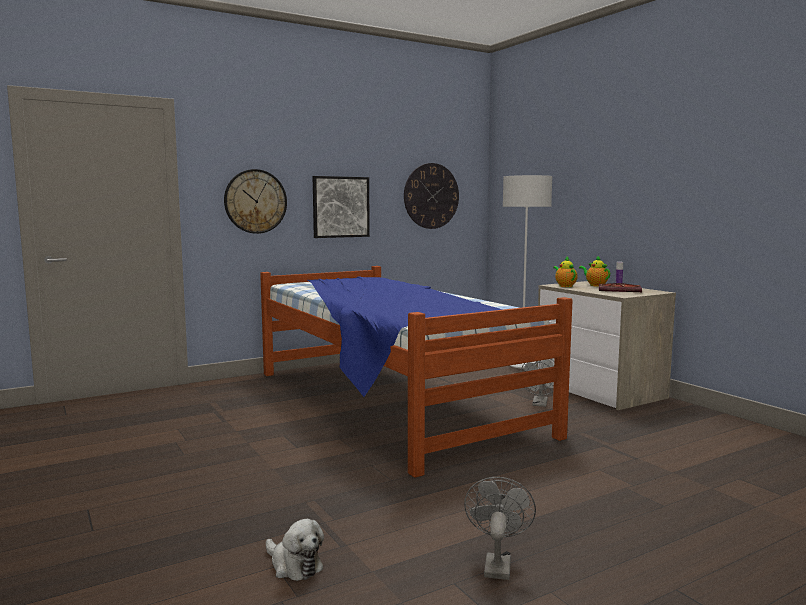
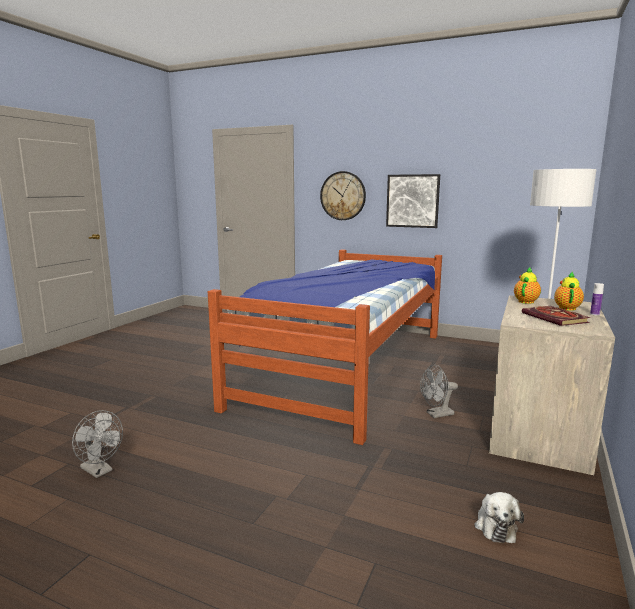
camera: 55 degrees right, 5 degrees up
plush toy [266,519,324,581] -> plush toy moved to [474,492,524,543]
wall clock [404,163,459,229] -> none
grey fan [464,477,536,580] -> grey fan turned 60 degrees clockwise [72,410,123,478]

